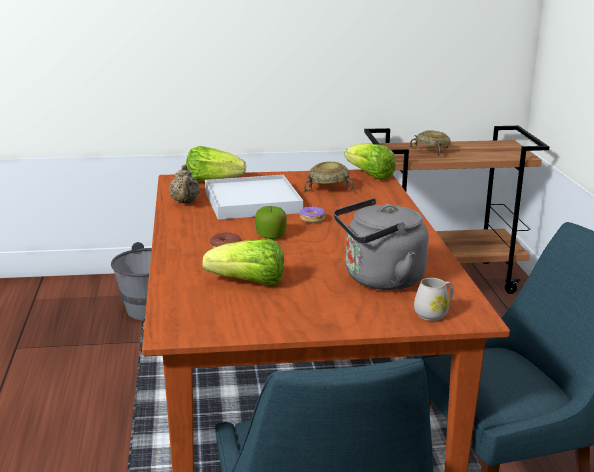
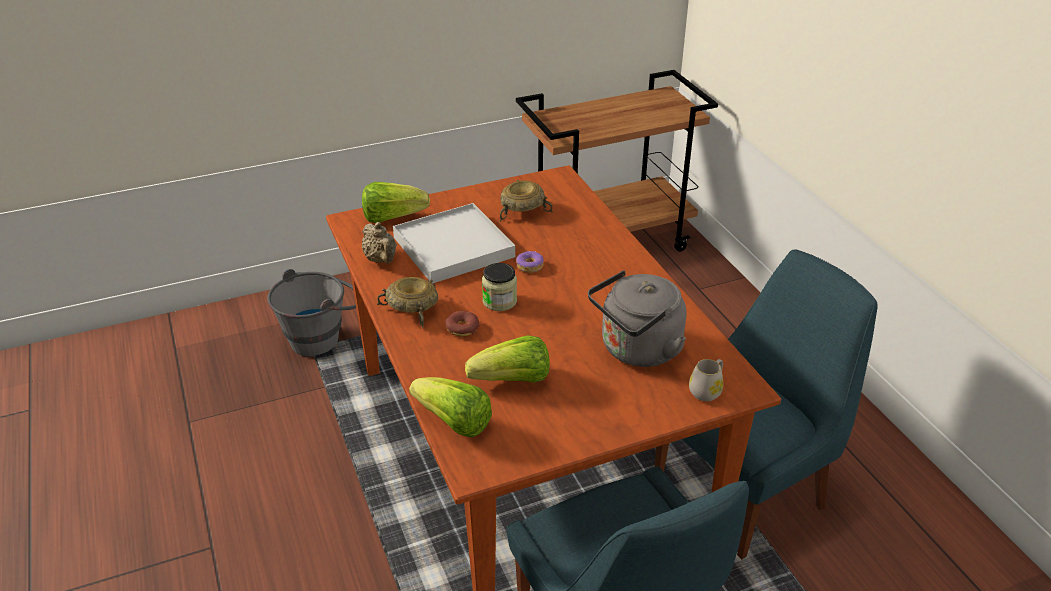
camera: 15 degrees left, 15 degrees up
apple [255,206,287,239] -> jar [482,263,517,311]
lettuce [344,144,396,180] -> lettuce moved to [409,377,492,437]
beige bowl [409,130,451,156] -> beige bowl moved to [377,277,438,329]

